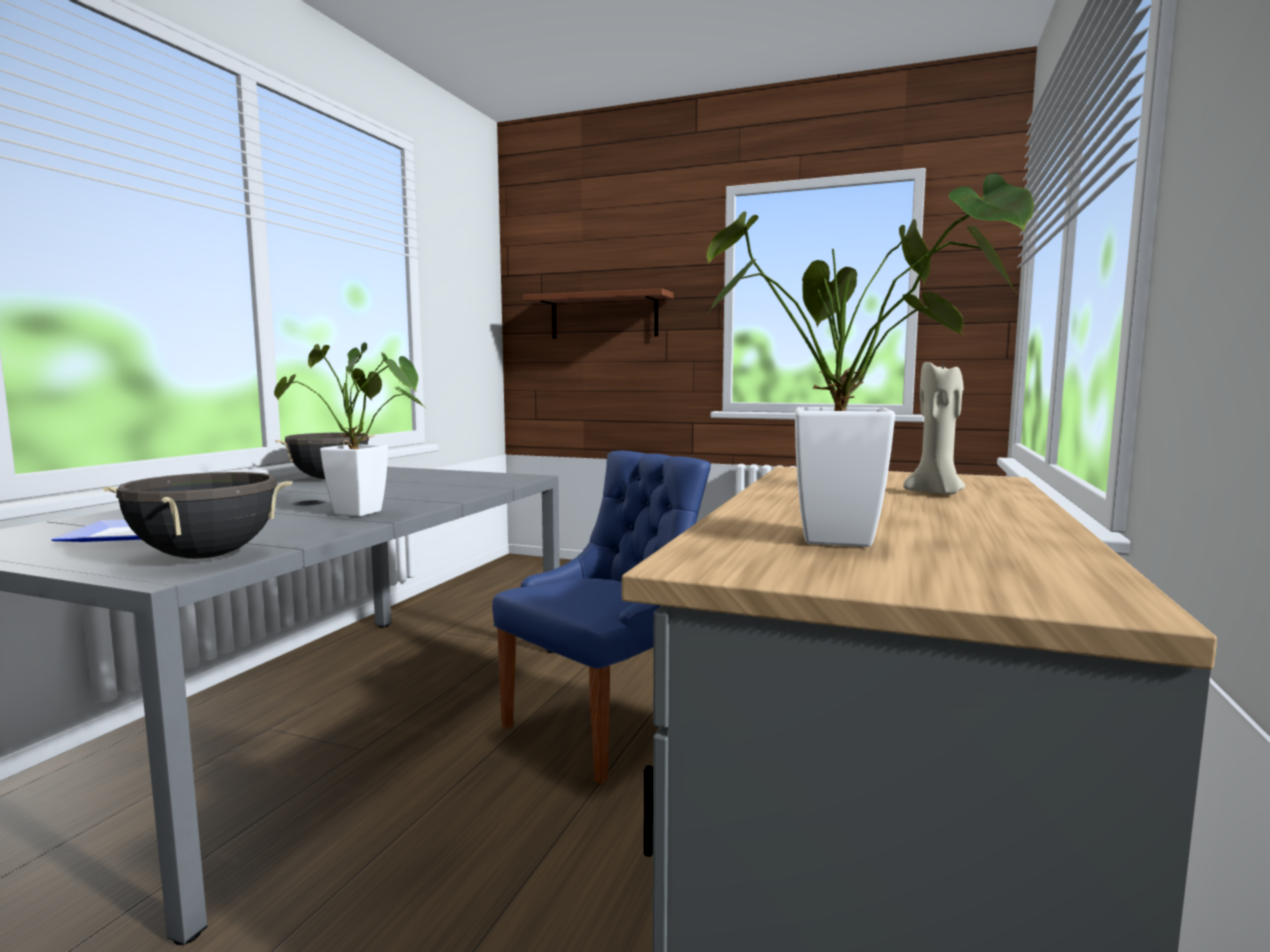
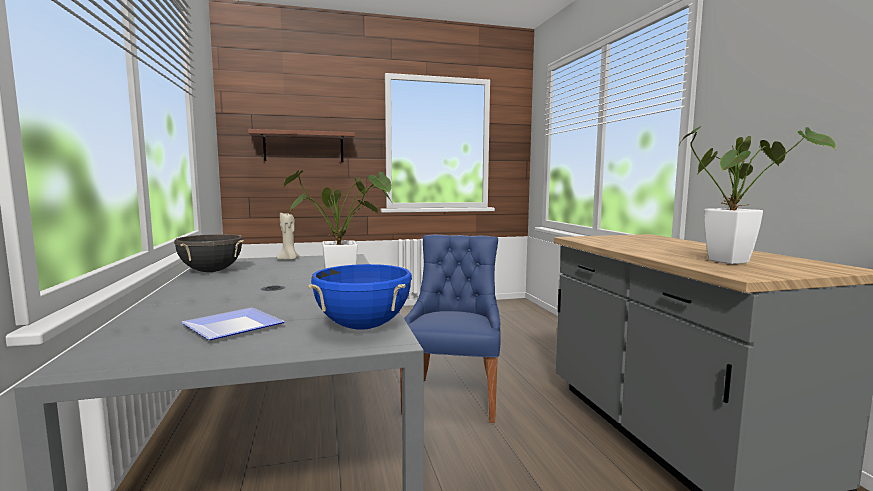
camera: 35 degrees left, 0 degrees up
black cooking pot [103,472,293,559] -> blue cooking pot [307,264,412,330]
beige candle [903,359,966,495] -> beige candle moved to [277,213,300,260]

